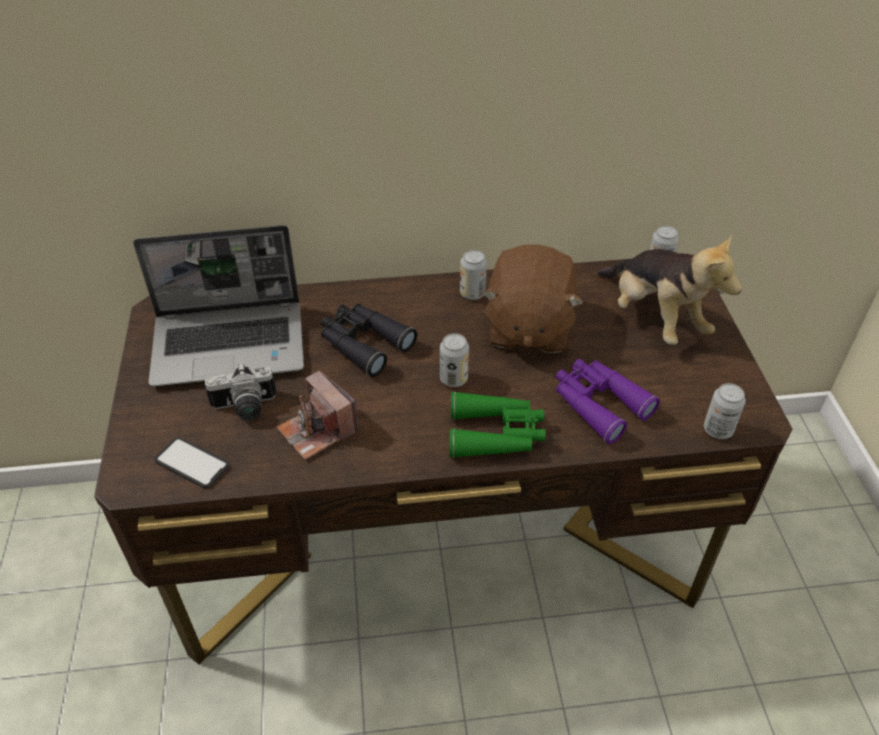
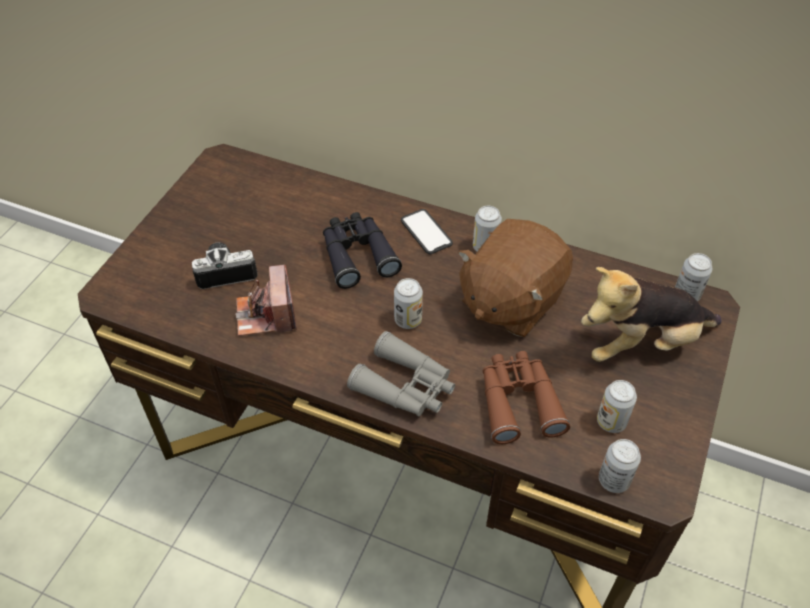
camera: 30 degrees right, 5 degrees up
laptop [133,225,304,387] -> none
phone [155,437,229,488] -> phone moved to [401,209,453,254]
camera [205,363,277,421] -> camera turned 150 degrees clockwise [192,243,258,289]
green binoculars [450,391,546,458] -> grey binoculars [347,331,455,416]
purple binoculars [555,359,660,444] -> brown binoculars [482,351,570,444]
plush toy [597,235,742,345] -> plush toy turned 75 degrees clockwise [581,267,722,362]
none -> can [597,380,637,433]

